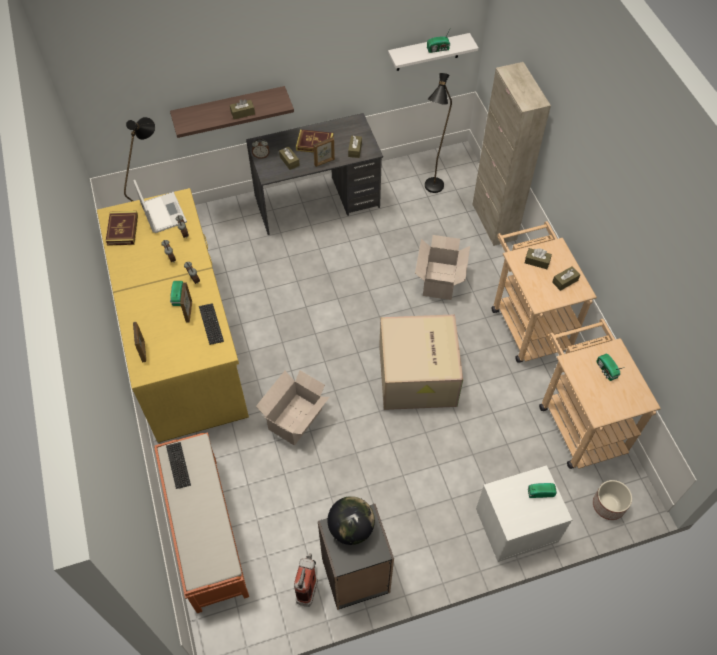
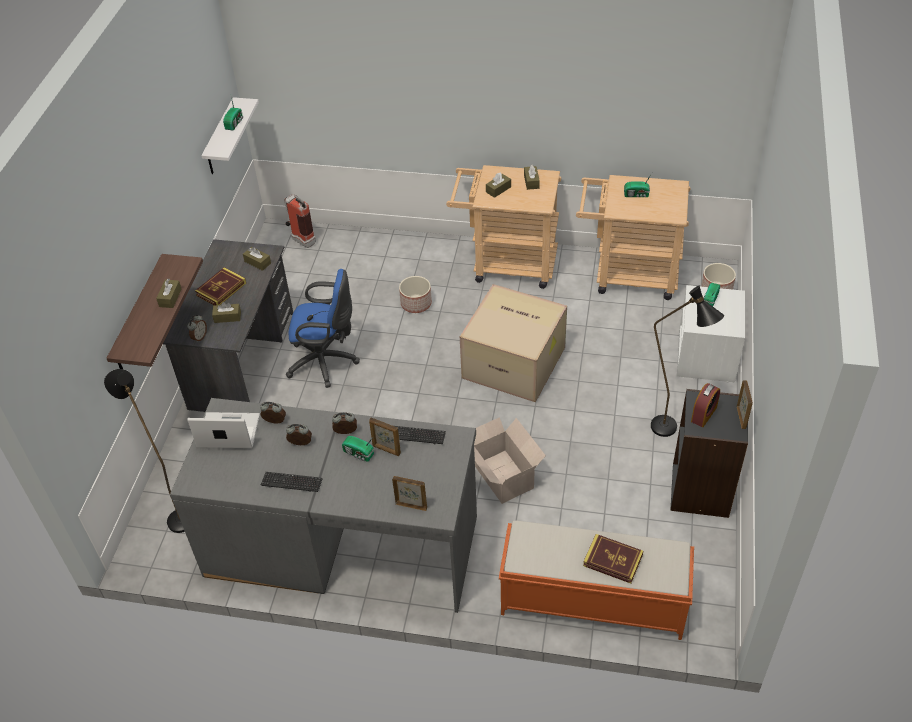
camera: 60 degrees left, 10 degrees down
yellow desk [97,188,249,443] -> grey desk [170,398,477,613]
book [106,211,138,246] -> book moved to [583,534,643,584]
keyboard [166,442,191,489] -> keyboard moved to [261,472,323,492]
fire extinguisher [294,553,318,607] -> fire extinguisher moved to [284,195,316,248]
picture frame [313,137,335,167] -> picture frame moved to [737,380,753,429]
globe [327,496,375,545] -> alarm clock [691,383,720,427]
cardboard box [415,235,470,300] -> planter [399,276,432,313]
black floor lamp [425,73,452,193] -> black floor lamp moved to [651,285,724,437]
beige cabinet [472,62,551,246] -> none
none -> blue office chair [286,269,360,388]

